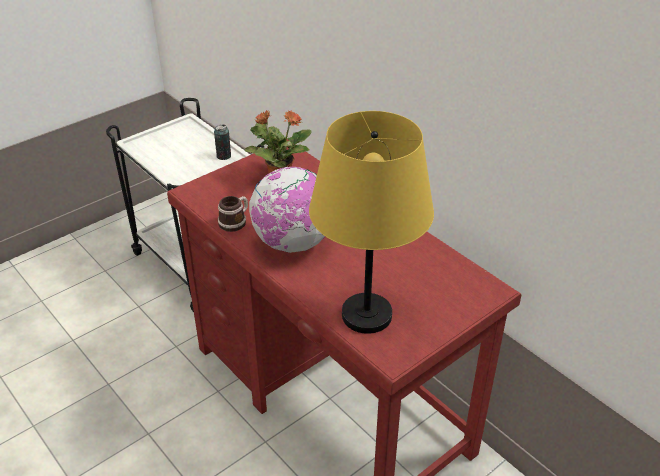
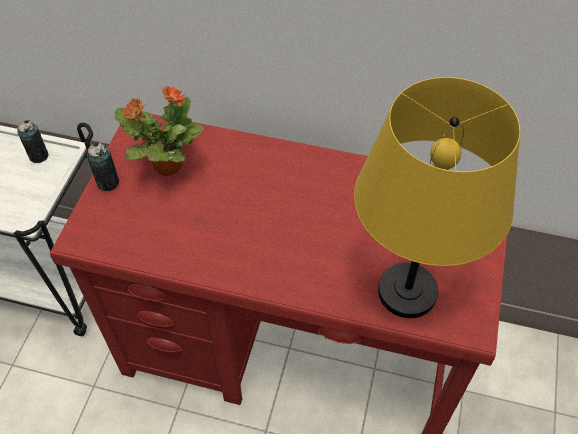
camera: 35 degrees left, 15 degrees up
mug [218,196,248,232] -> none
globe [249,167,325,253] -> none
none -> can [87,143,119,191]

